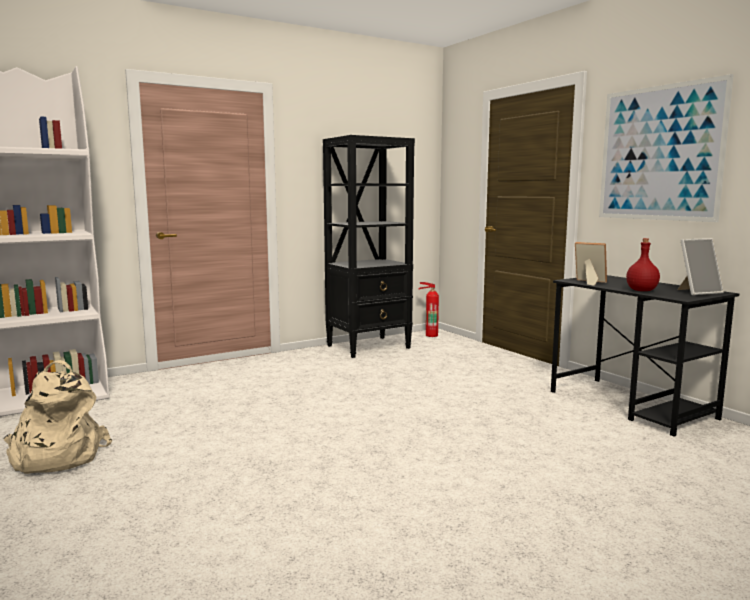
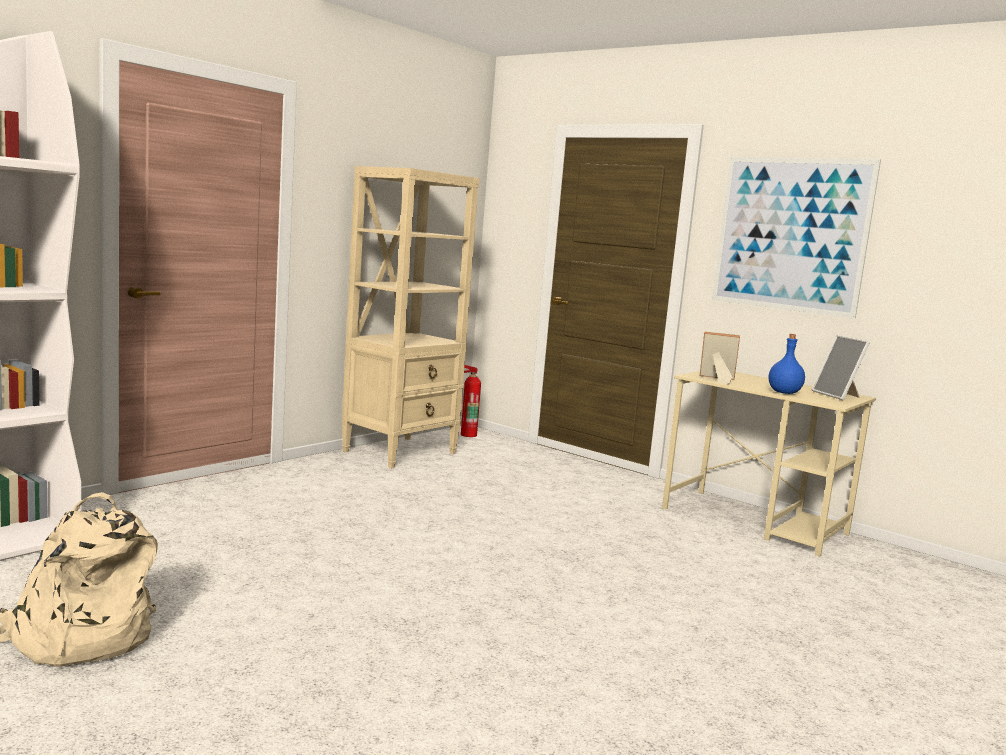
camera: 20 degrees left, 0 degrees up
black bookcase [323,135,415,358] -> beige bookcase [342,166,480,469]
black desk [551,275,739,437] -> beige desk [662,371,876,557]
red bottle [626,238,660,291] -> blue bottle [769,334,805,394]
picture frame [677,238,724,295] -> picture frame turned 105 degrees clockwise [812,335,870,400]

